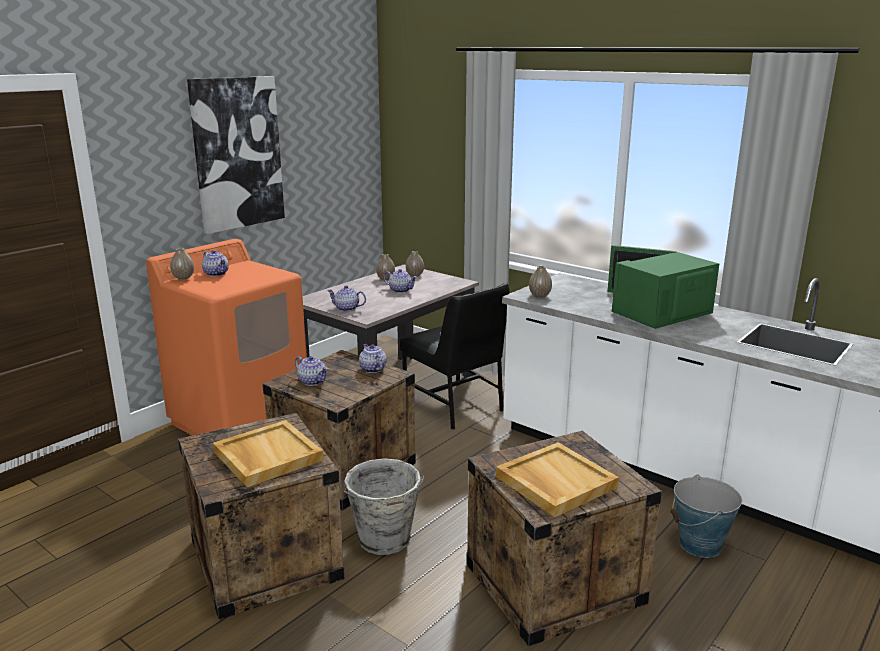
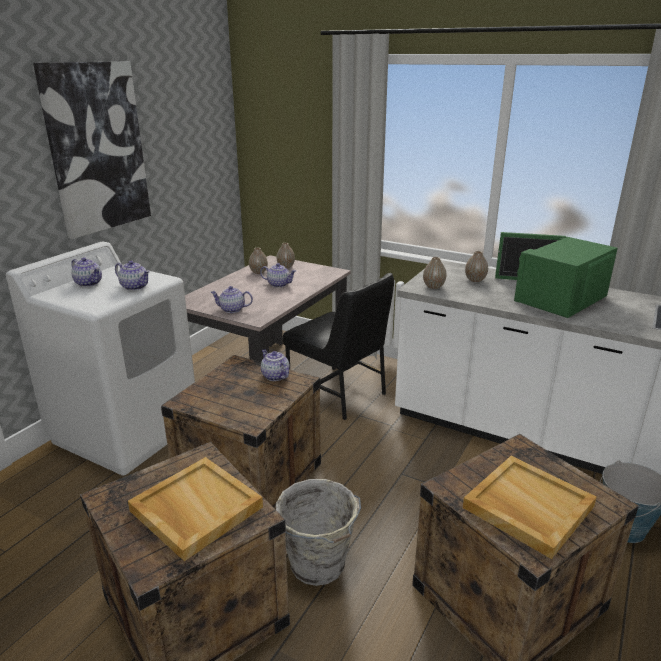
camera: 10 degrees left, 5 degrees up
orange washing machine [146,239,307,435] -> white washing machine [6,242,195,475]
vase [170,248,194,280] -> vase moved to [465,251,488,282]
teapot [295,356,328,386] -> teapot moved to [115,261,150,290]

